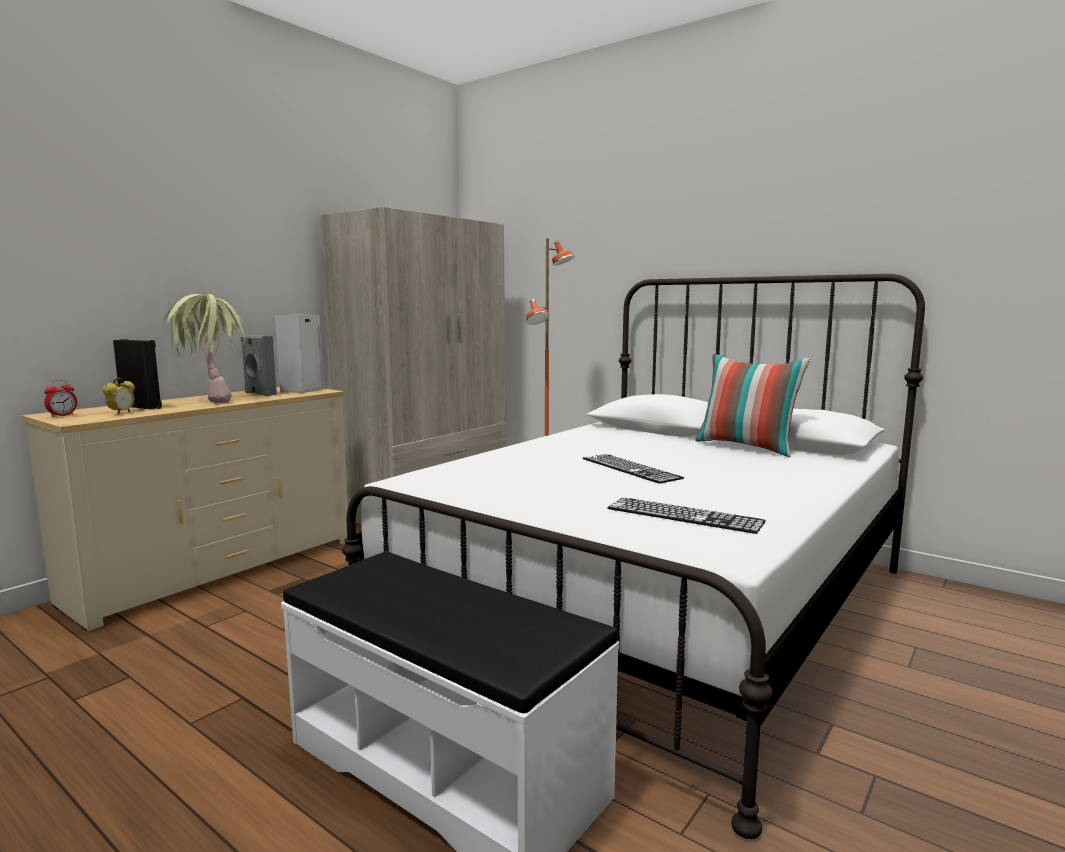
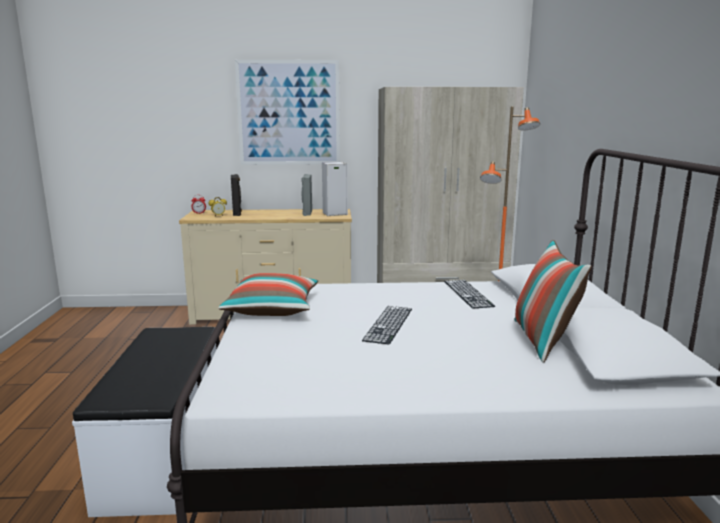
camera: 50 degrees right, 5 degrees up
potted plant [163,294,245,403] -> none
keyboard [608,497,766,534] -> keyboard moved to [444,280,495,308]
none -> pillow [218,273,318,316]
none -> picture [235,60,340,165]

